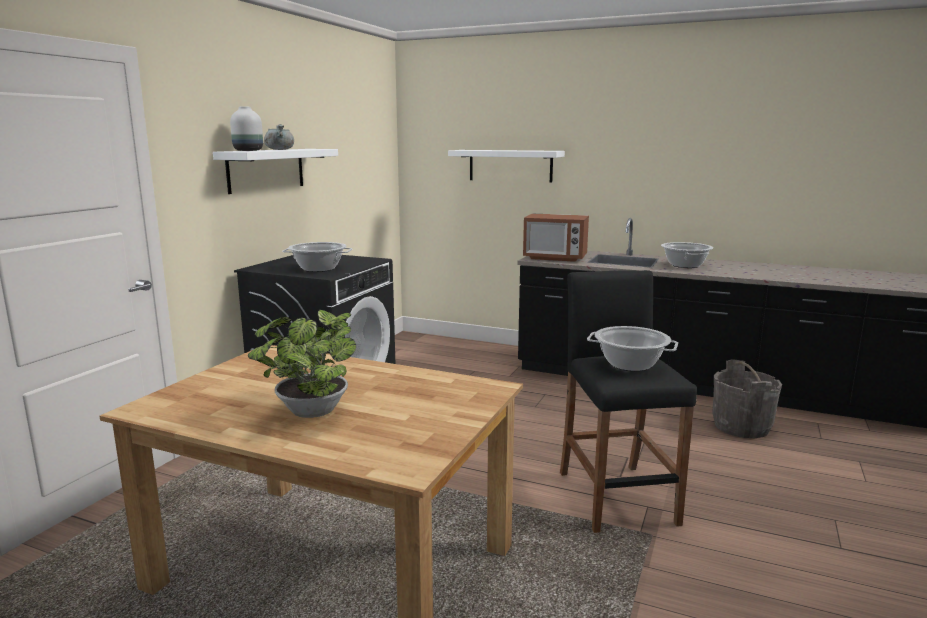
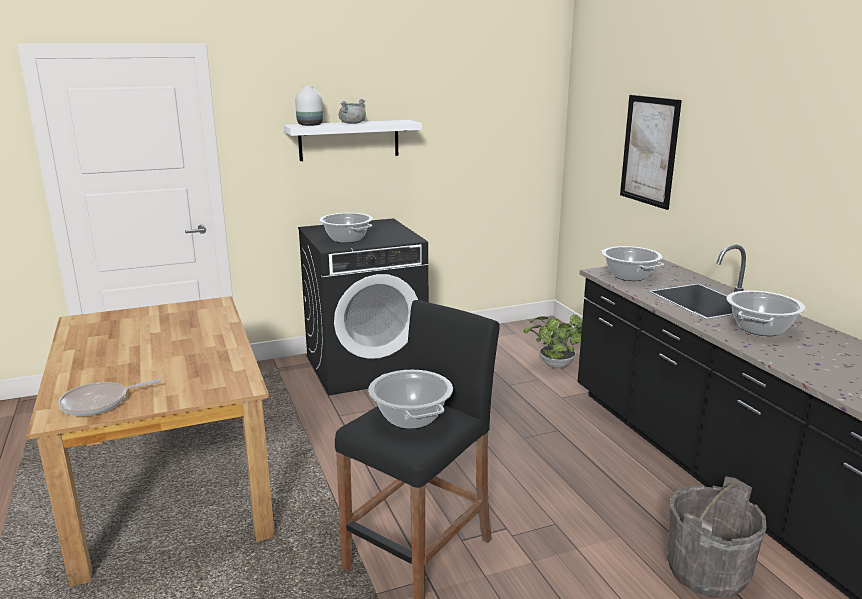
camera: 45 degrees right, 5 degrees up
potted plant [248,310,356,418] -> potted plant moved to [523,315,582,369]
white shelf [448,150,565,183] -> picture [620,95,682,210]
microwave [523,214,589,262] -> cooking pot [601,246,664,281]
none -> frying pan [58,379,161,416]

